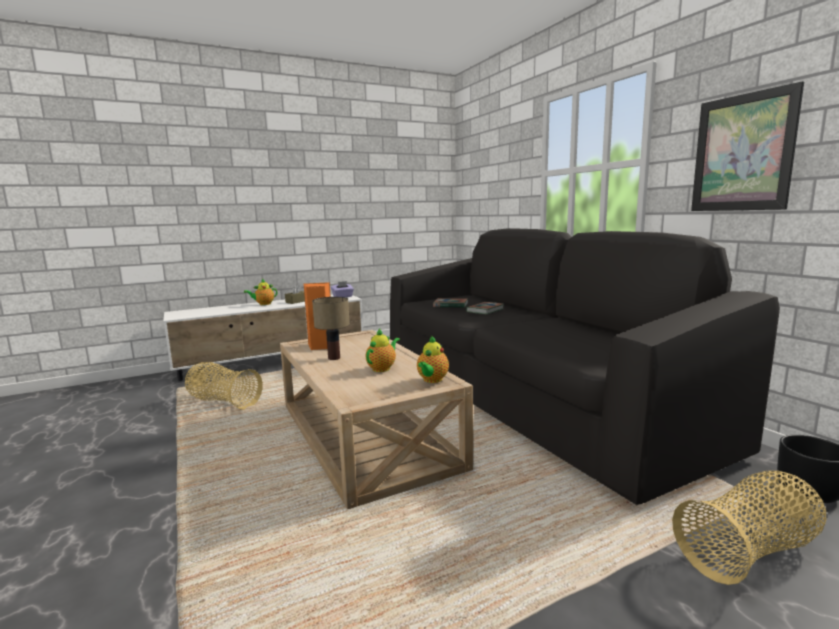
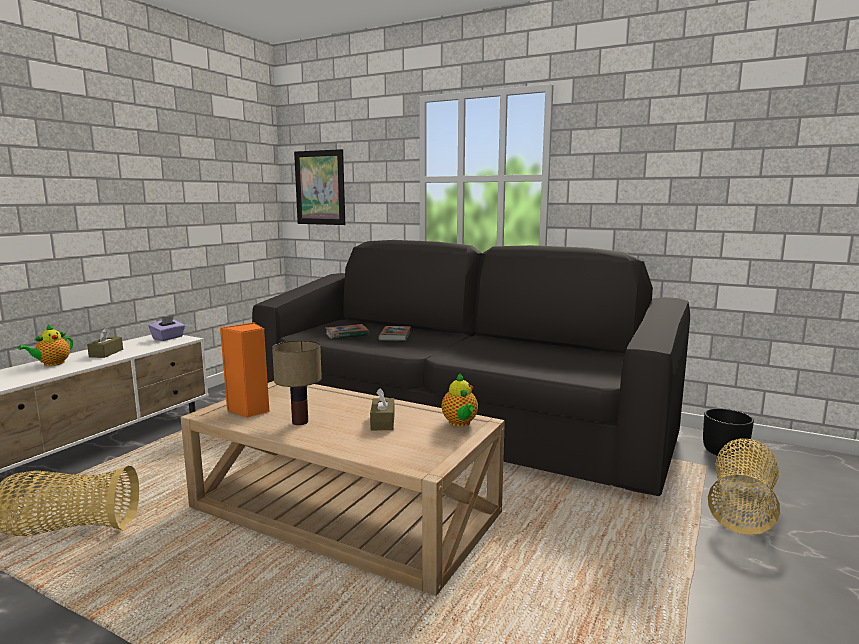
camera: 35 degrees left, 0 degrees up
teapot [366,329,400,372] -> brown tissue box [370,388,395,430]
picture [691,81,804,211] -> picture moved to [294,149,345,225]

